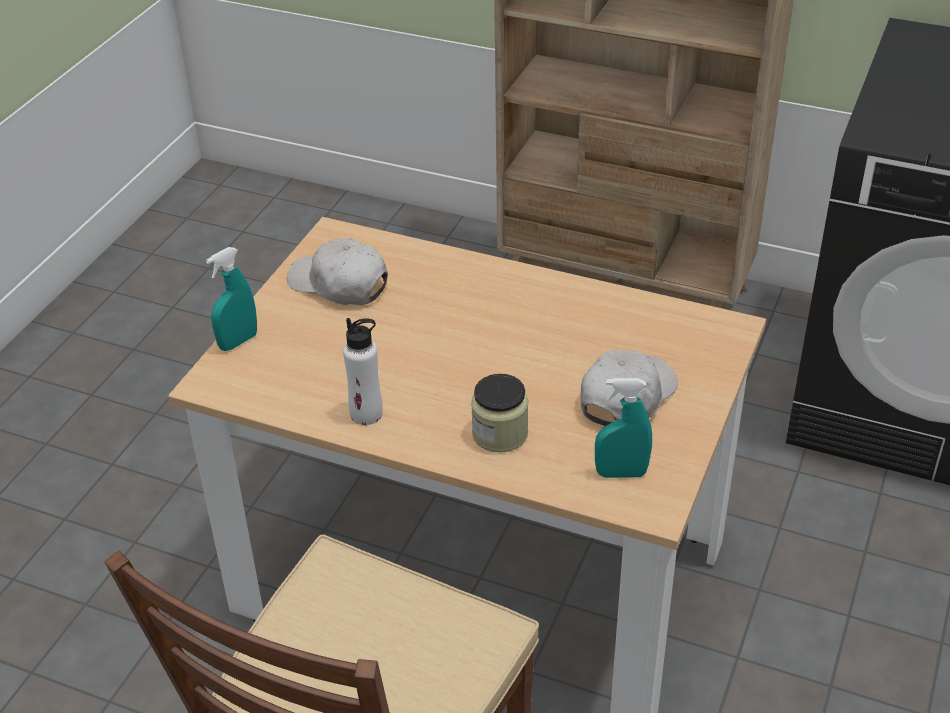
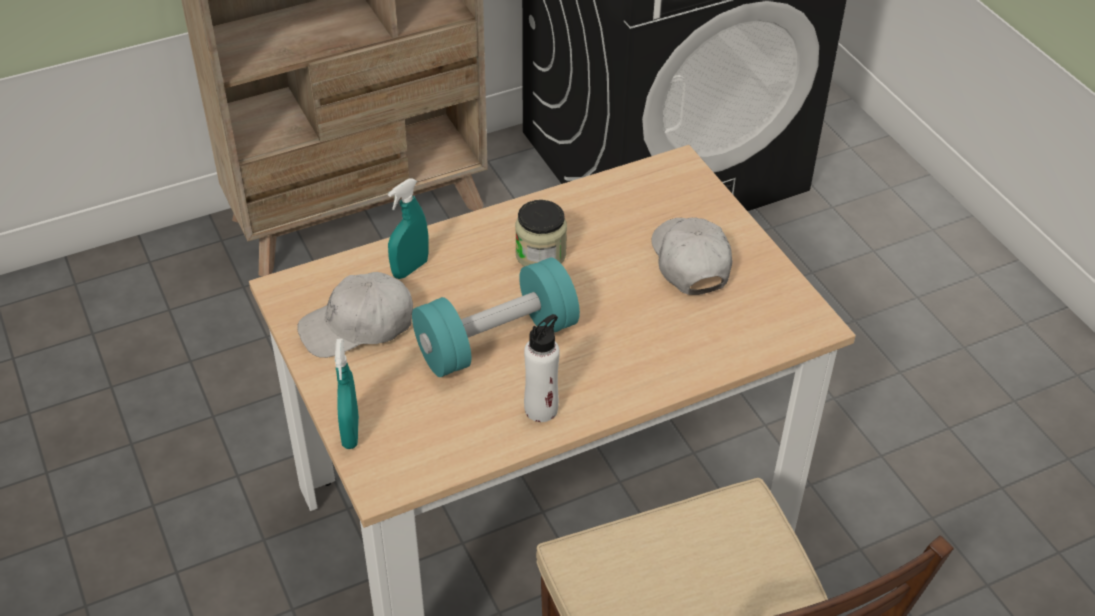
camera: 50 degrees left, 5 degrees up
jar [471,374,528,453] -> jar moved to [515,200,567,267]
turquoise spray bottle [595,378,652,478] -> turquoise spray bottle moved to [388,179,429,279]
none -> turquoise dumbbell [412,257,580,377]

